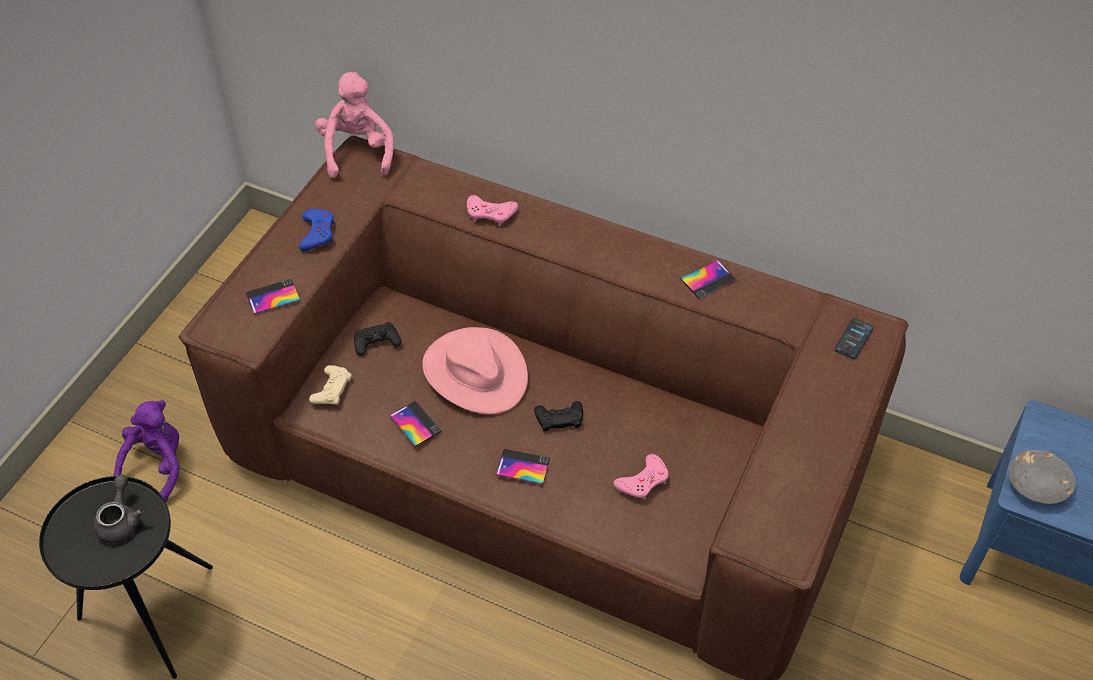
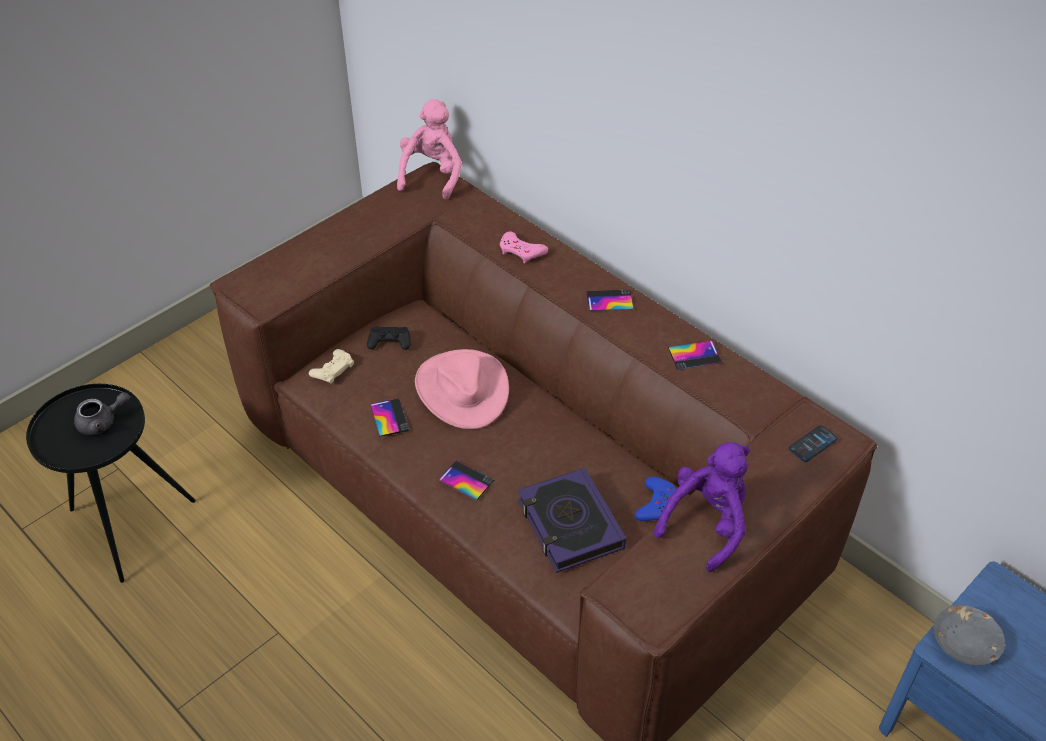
camera: 20 degrees right, 5 degrees down
grey teapot [93,474,144,544] -> grey teapot turned 45 degrees clockwise [74,392,130,435]
purple plush toy [113,400,180,502] -> purple plush toy moved to [654,442,750,572]
phone [246,279,300,314] -> phone moved to [586,289,634,311]
blue game controller [299,209,334,251] -> blue game controller moved to [634,477,676,521]
black game controller [534,401,583,431] -> none
pink game controller [613,454,669,500] -> book [518,468,626,573]

